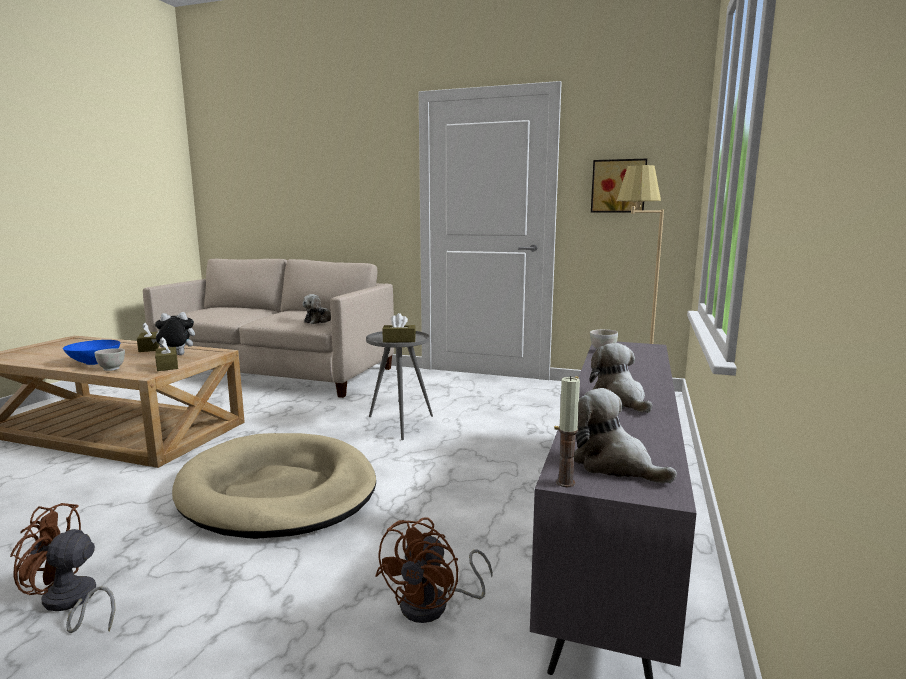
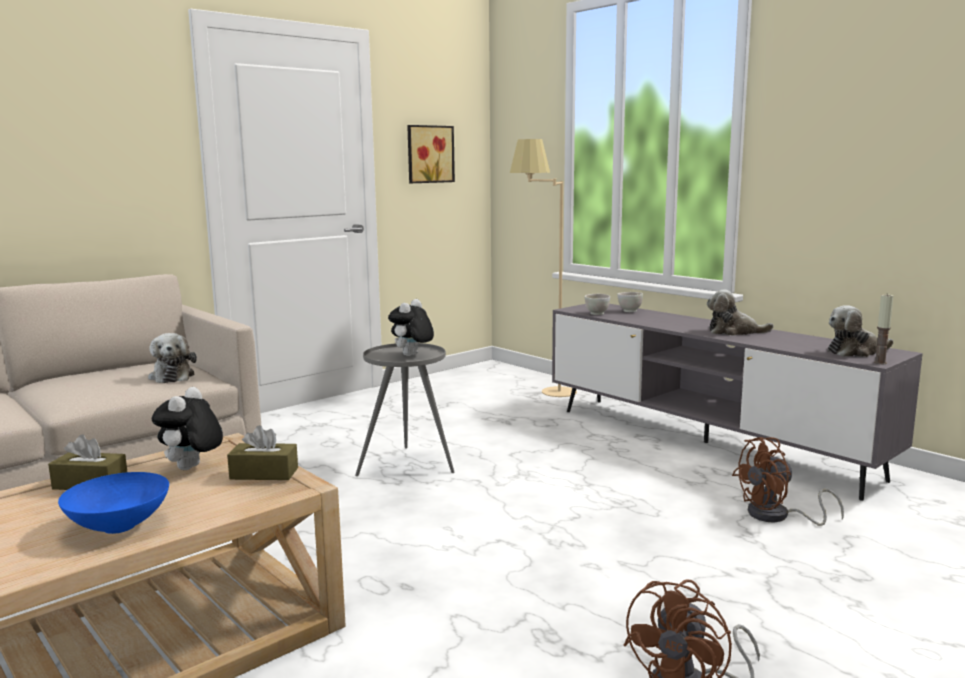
camera: 60 degrees left, 0 degrees up
white bowl [95,348,125,371] -> white bowl moved to [617,292,643,312]
beige dog bed [172,433,376,539] -> none
brown fan [375,517,493,623] -> brown fan turned 105 degrees clockwise [732,437,844,526]
brown tissue box [382,313,416,343] -> plush toy [388,299,434,356]

